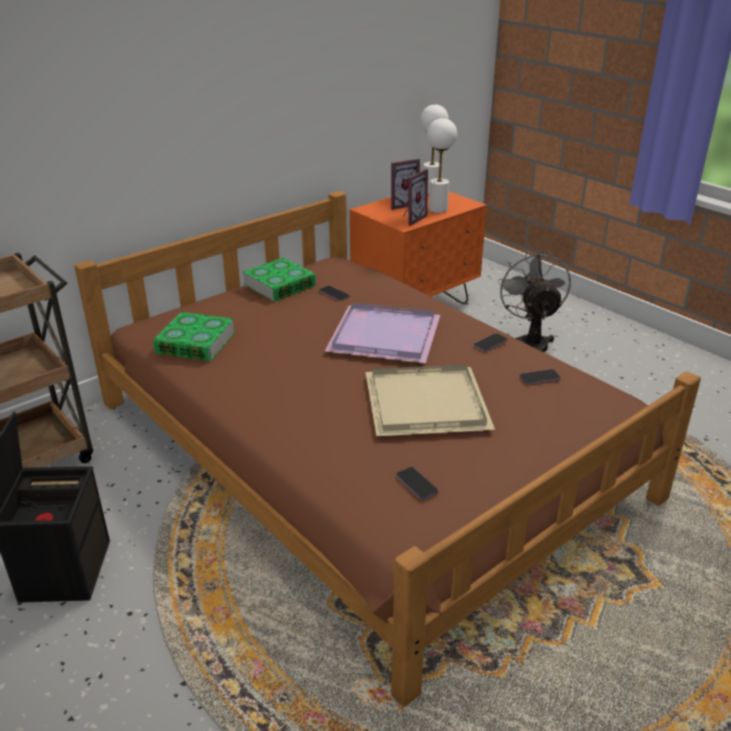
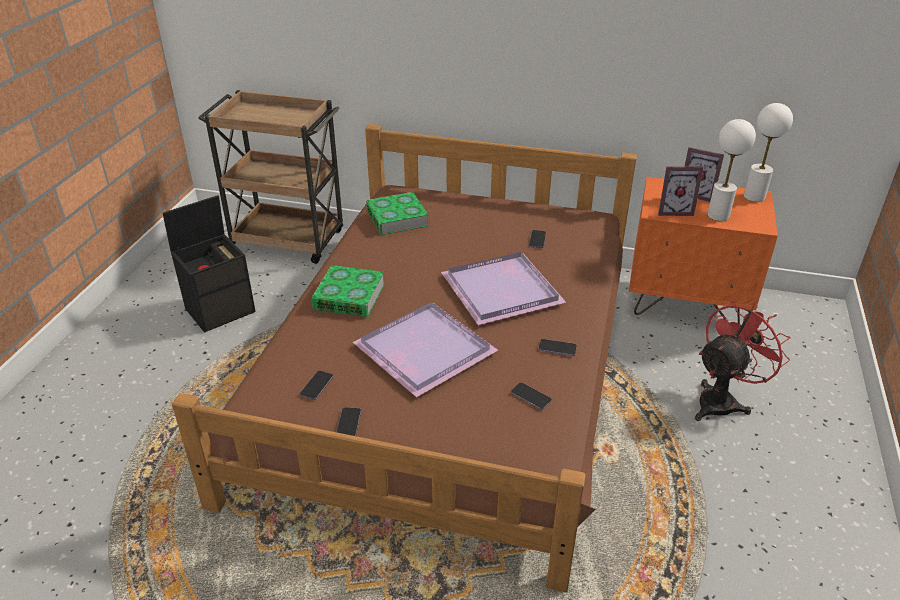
camera: 55 degrees right, 5 degrees up
book [243,258,316,302] -> book moved to [312,265,385,317]
beige tray [366,364,495,436] -> purple tray [353,302,498,397]
grey fan [498,250,571,352] -> red fan [695,300,791,421]
none -> phone [336,407,361,436]

